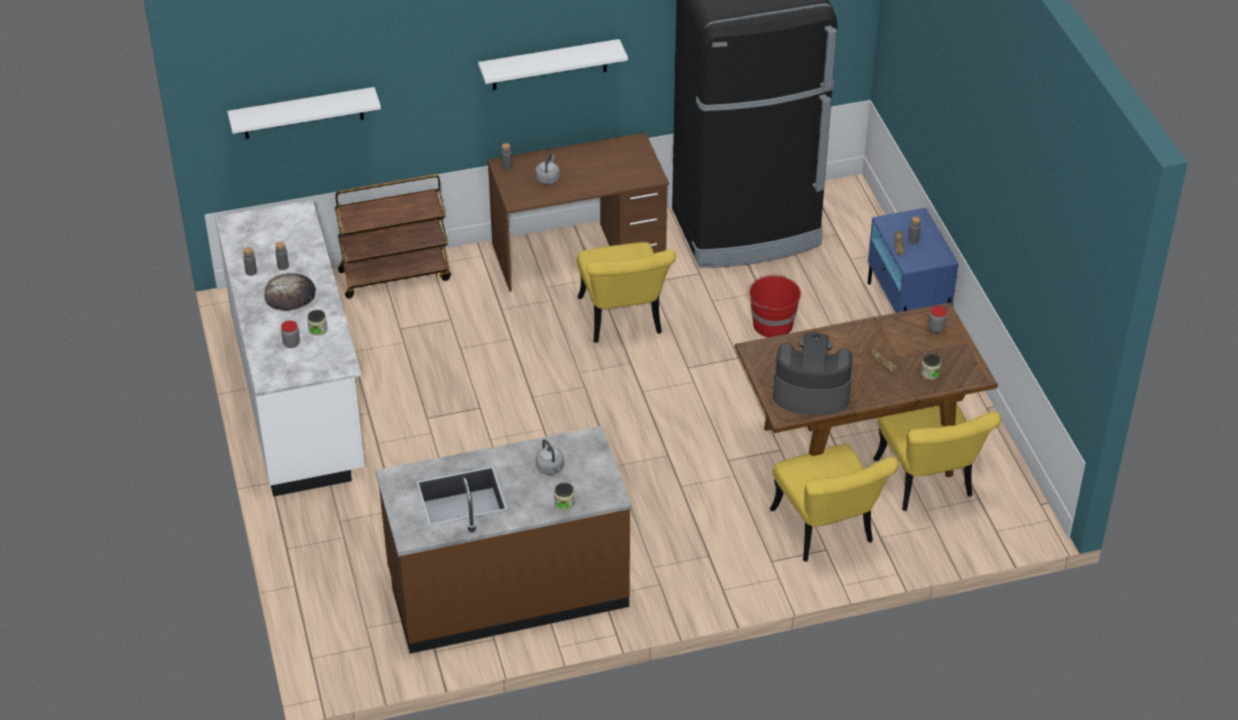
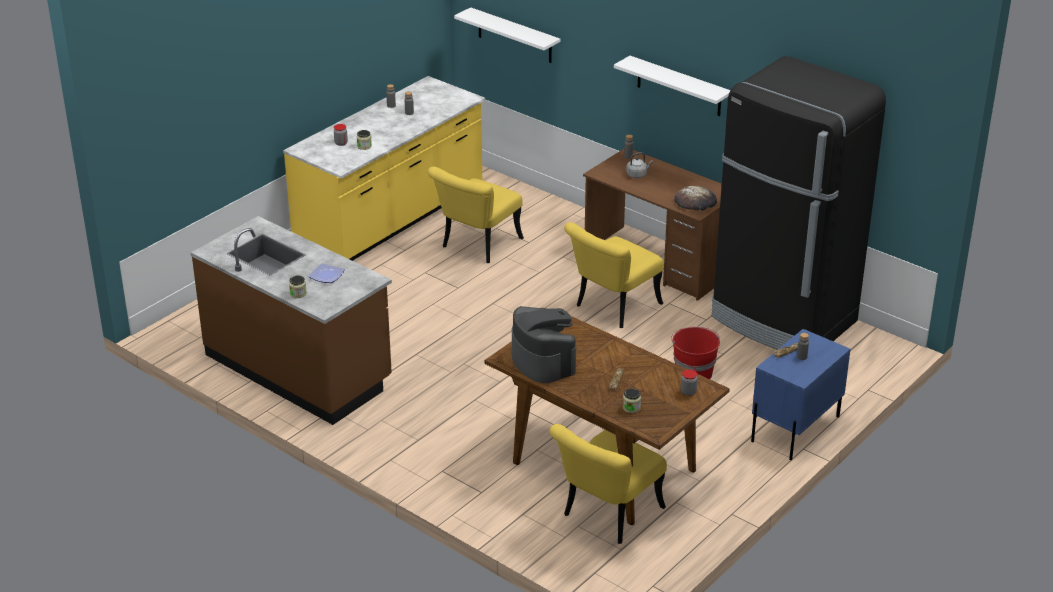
camera: 55 degrees right, 10 degrees down
white counter [215,200,365,497] -> yellow counter [283,76,485,261]
bread [265,273,316,311] -> bread moved to [674,186,717,211]
brown cart [335,174,451,298] -> none
grey kettle [536,439,564,475] -> plate [308,263,345,283]
yellow chair [770,444,899,562] -> yellow chair moved to [427,167,524,263]

